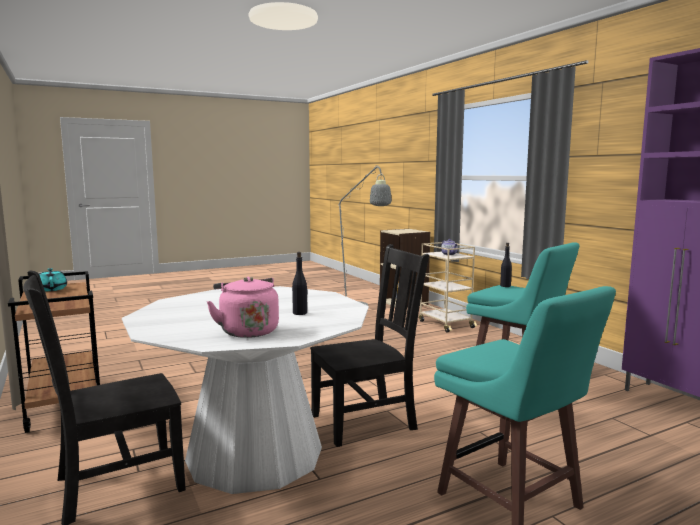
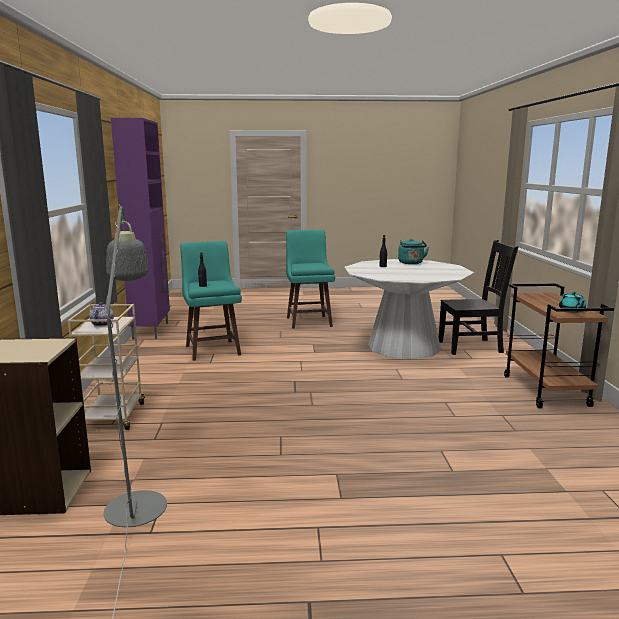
camera: 155 degrees left, 5 degrees up
pink kettle [207,276,279,338] -> turquoise kettle [398,239,429,264]
black chair [310,244,429,447] -> none

